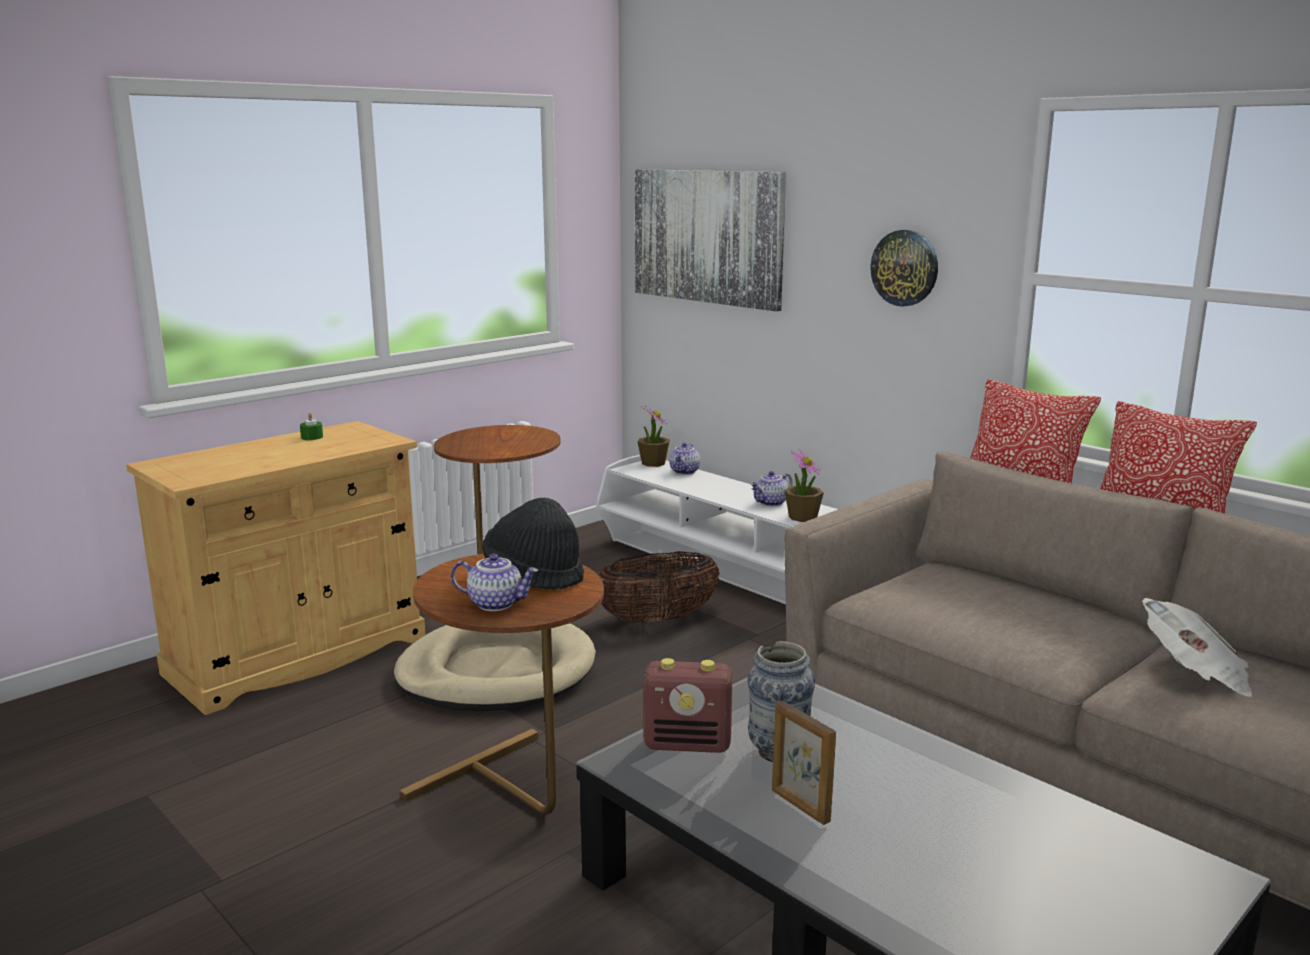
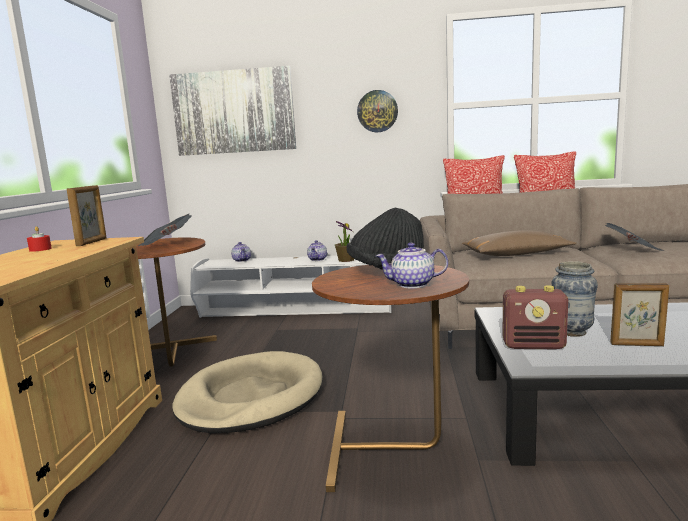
camera: 40 degrees left, 5 degrees down
green candle [300,413,323,440] -> red candle [27,226,52,252]
teapot [451,554,539,611] -> teapot turned 150 degrees counterclockwise [376,243,448,288]
basket [598,551,720,623] -> none
potted plant [637,407,670,467] -> none
radio [643,658,733,753] -> radio turned 45 degrees clockwise [502,285,568,349]
none -> picture frame [67,185,107,246]
none -> newspaper [138,213,192,246]
none -> brown pillow [462,230,576,256]

